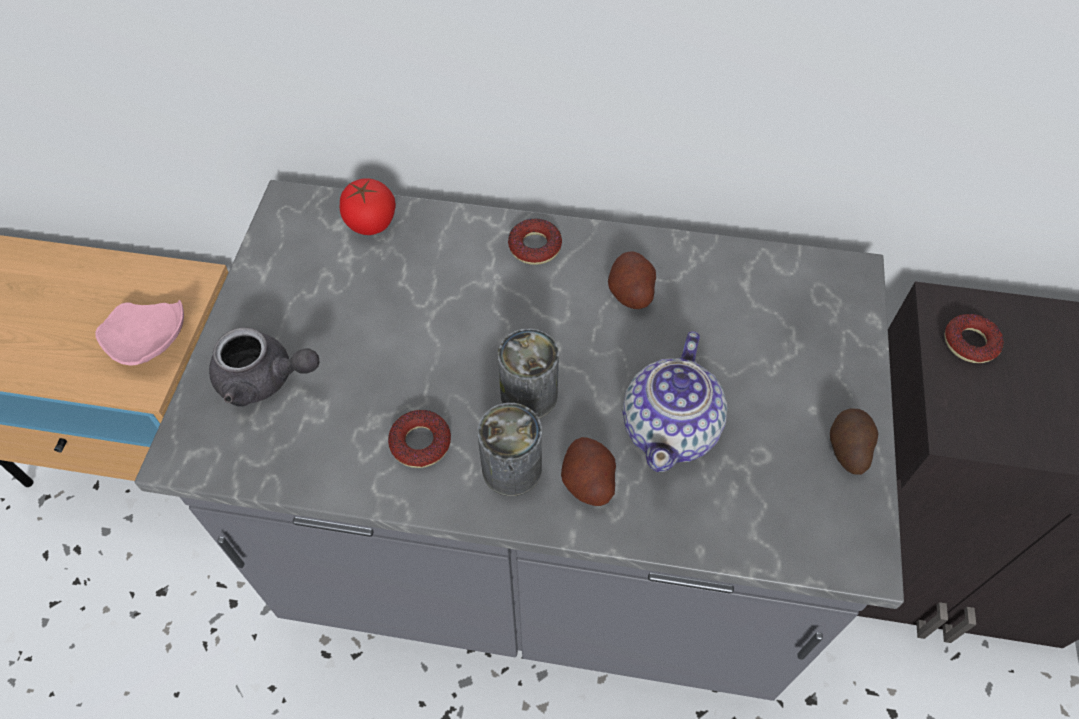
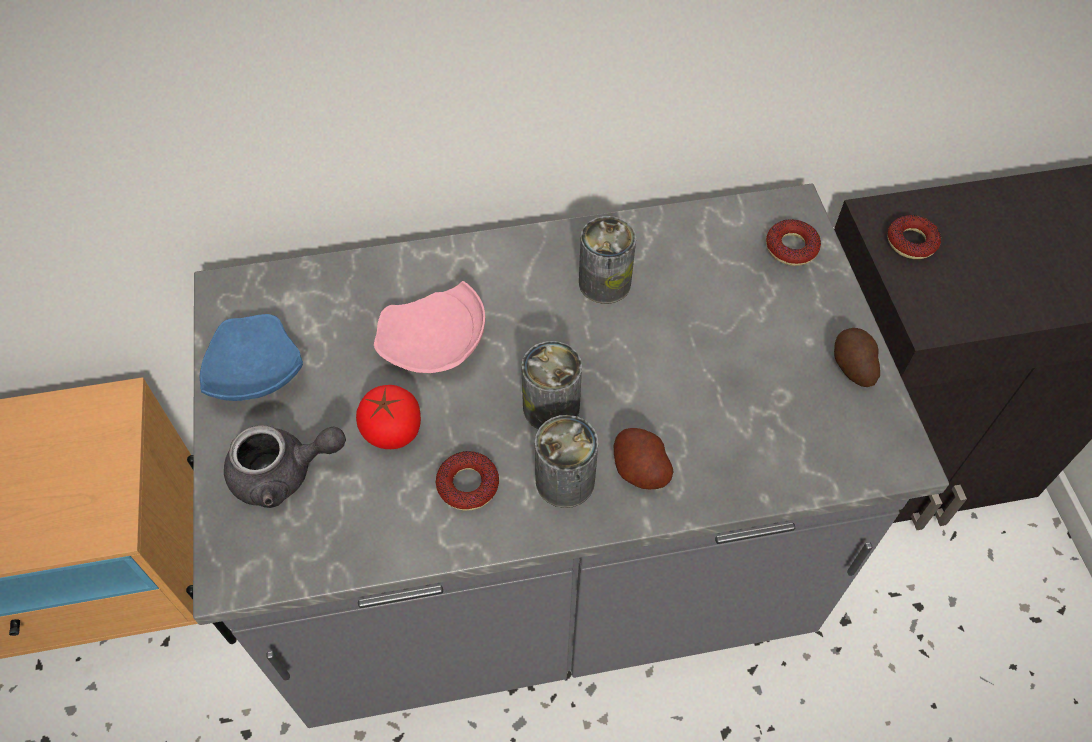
camera: 20 degrees left, 0 degrees up
pink plate [95,300,184,365] -> pink plate moved to [374,281,485,373]
tomato [340,178,396,235] -> tomato moved to [356,385,421,449]
donut [508,218,562,265] -> donut moved to [766,219,821,266]
potato [608,251,656,309] -> can [579,216,636,304]
teapot [622,331,728,472] -> none
none -> blue plate [200,314,303,401]

